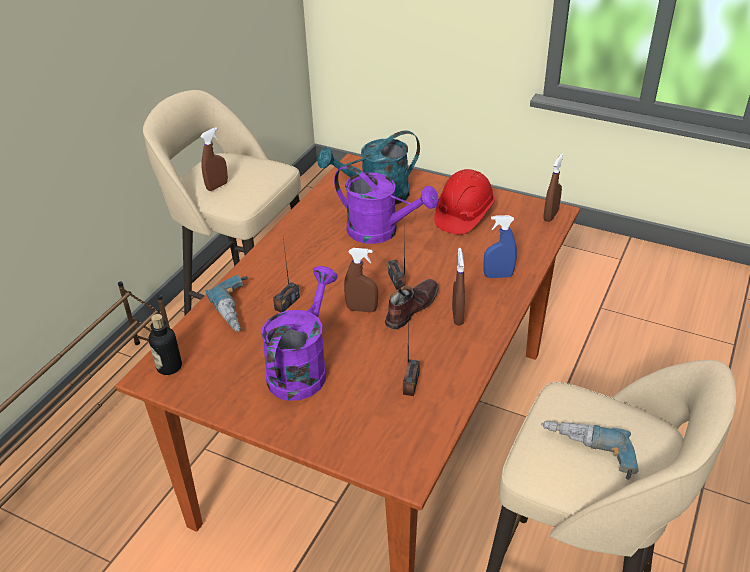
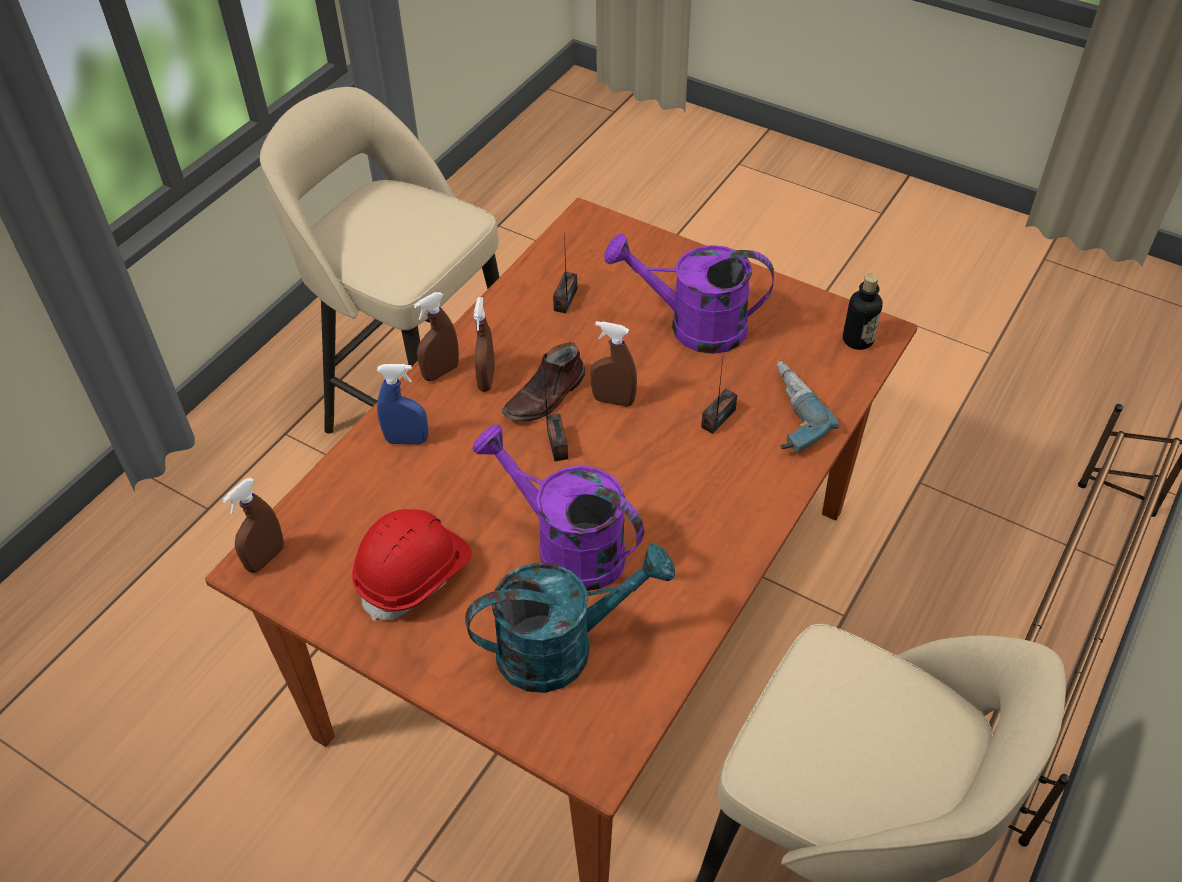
camera: 175 degrees left, 10 degrees up
brown spray bottle [200,127,228,191] -> brown spray bottle moved to [414,292,459,381]
purple watering can [261,266,338,401] -> purple watering can turned 75 degrees clockwise [605,234,774,354]
power drill [541,421,639,480] -> none

